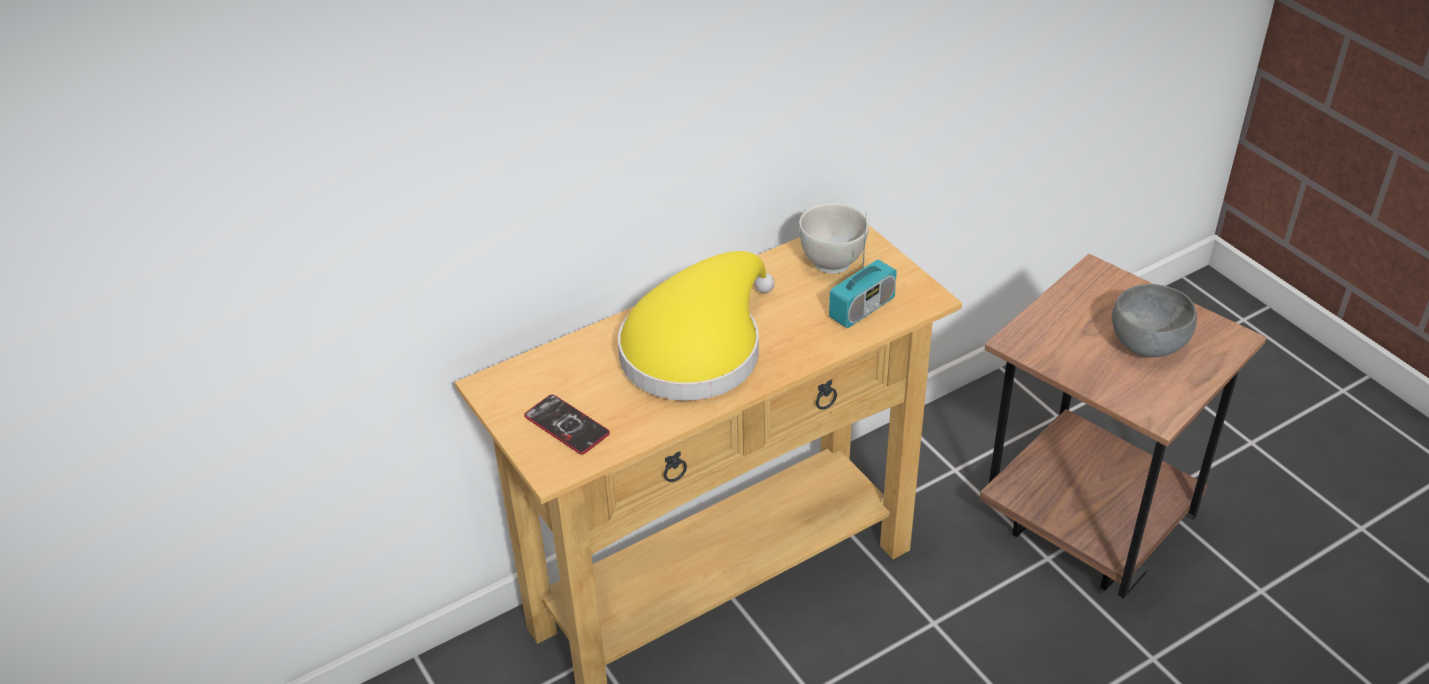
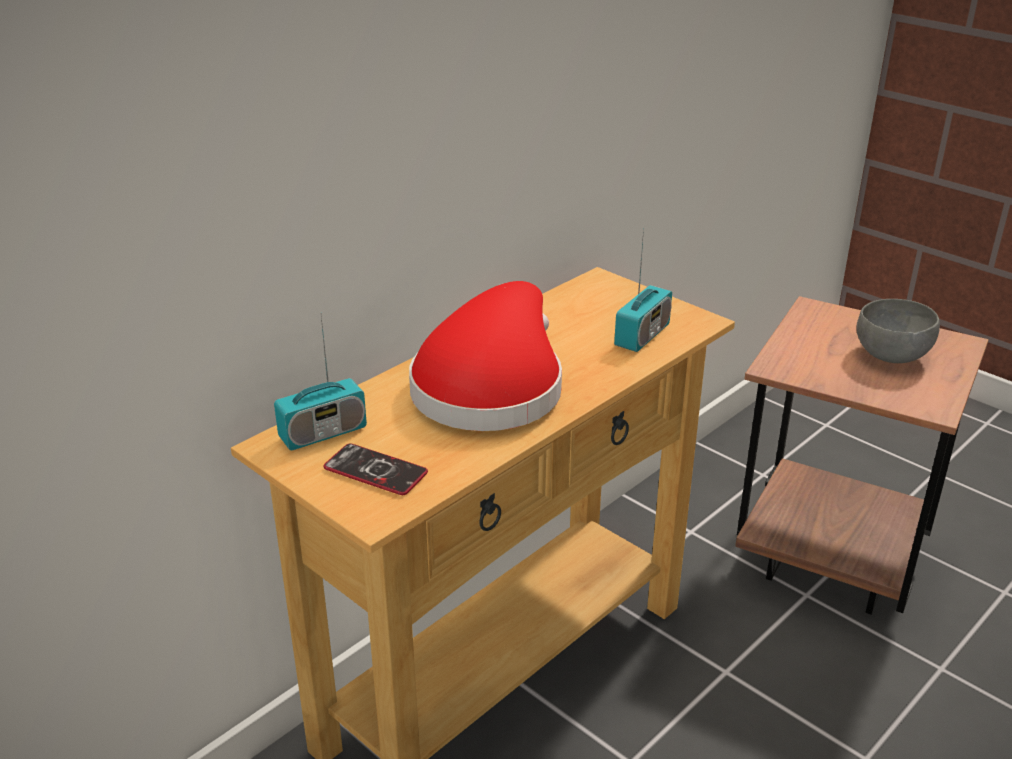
camera: 15 degrees left, 10 degrees down
yellow hat [618,251,775,401] -> red hat [409,281,562,431]
white bowl [799,203,869,274] -> none
none -> radio [274,317,367,451]

